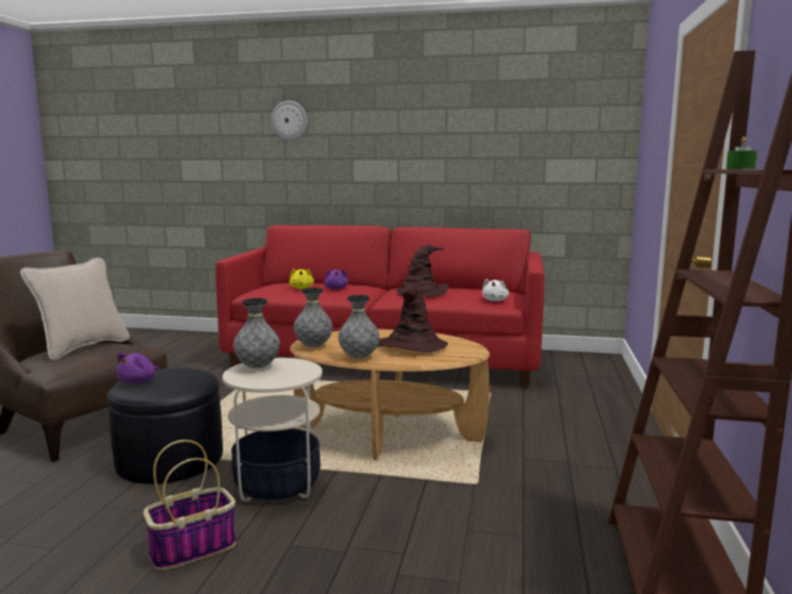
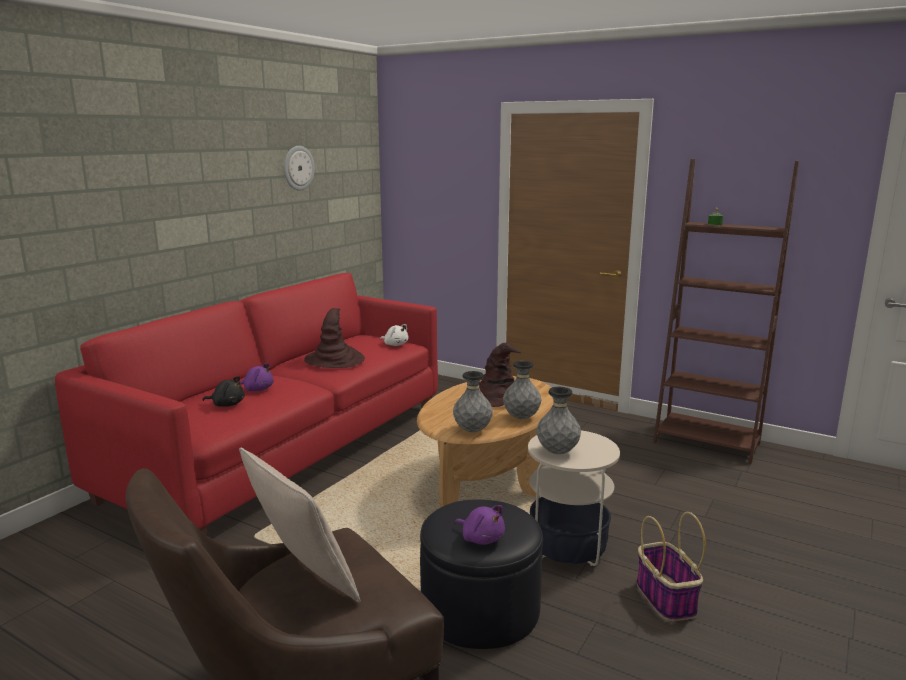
camera: 70 degrees left, 5 degrees up
wall clock [271,101,308,141] -> wall clock moved to [284,146,315,191]
yellow plush toy [289,269,314,289] -> black plush toy [202,376,245,407]

